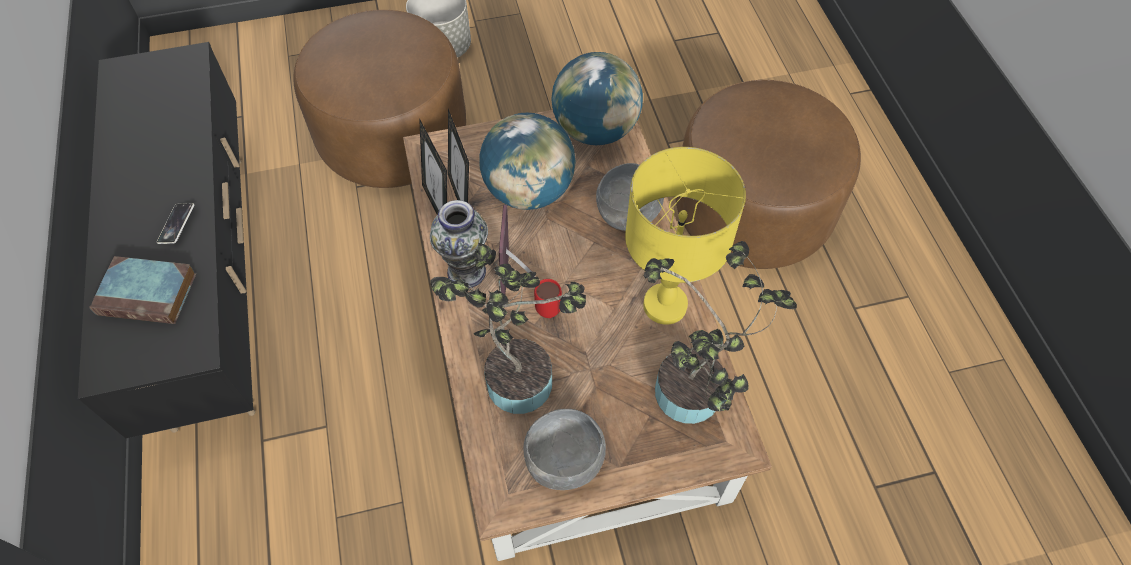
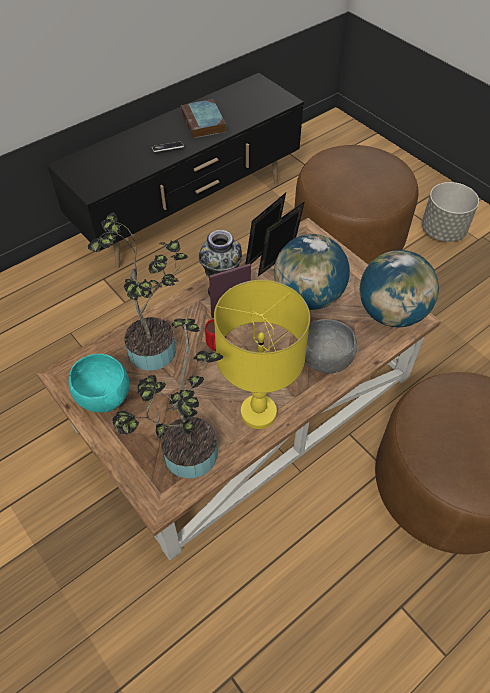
camera: 65 degrees right, 5 degrees down
book [89,256,196,324] -> book moved to [181,99,226,138]
grey bowl [524,409,606,490] -> turquoise bowl [68,354,129,412]

